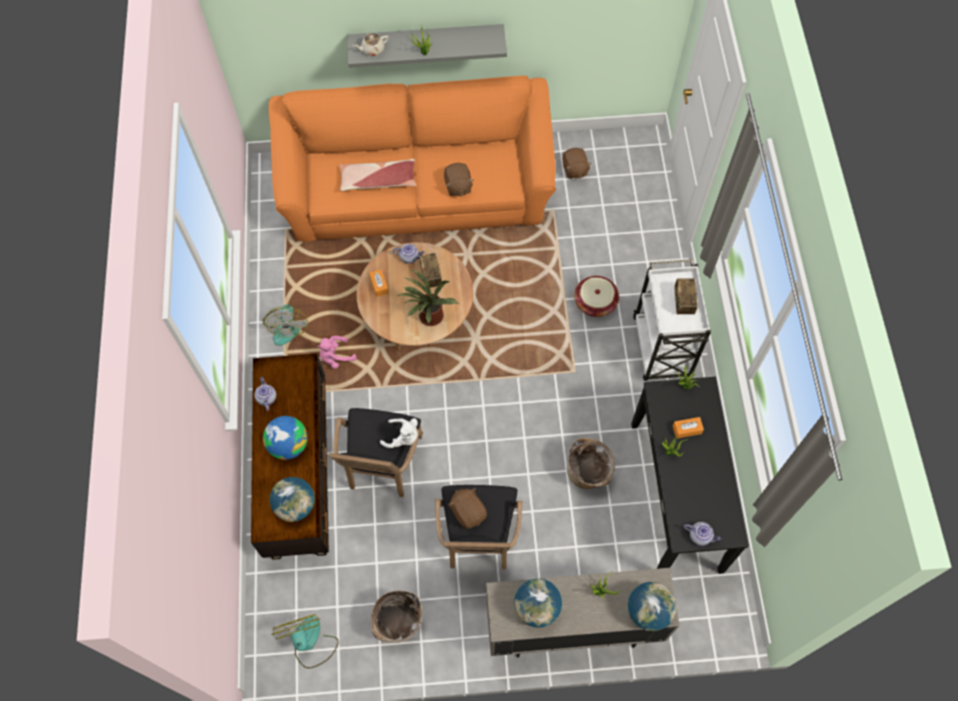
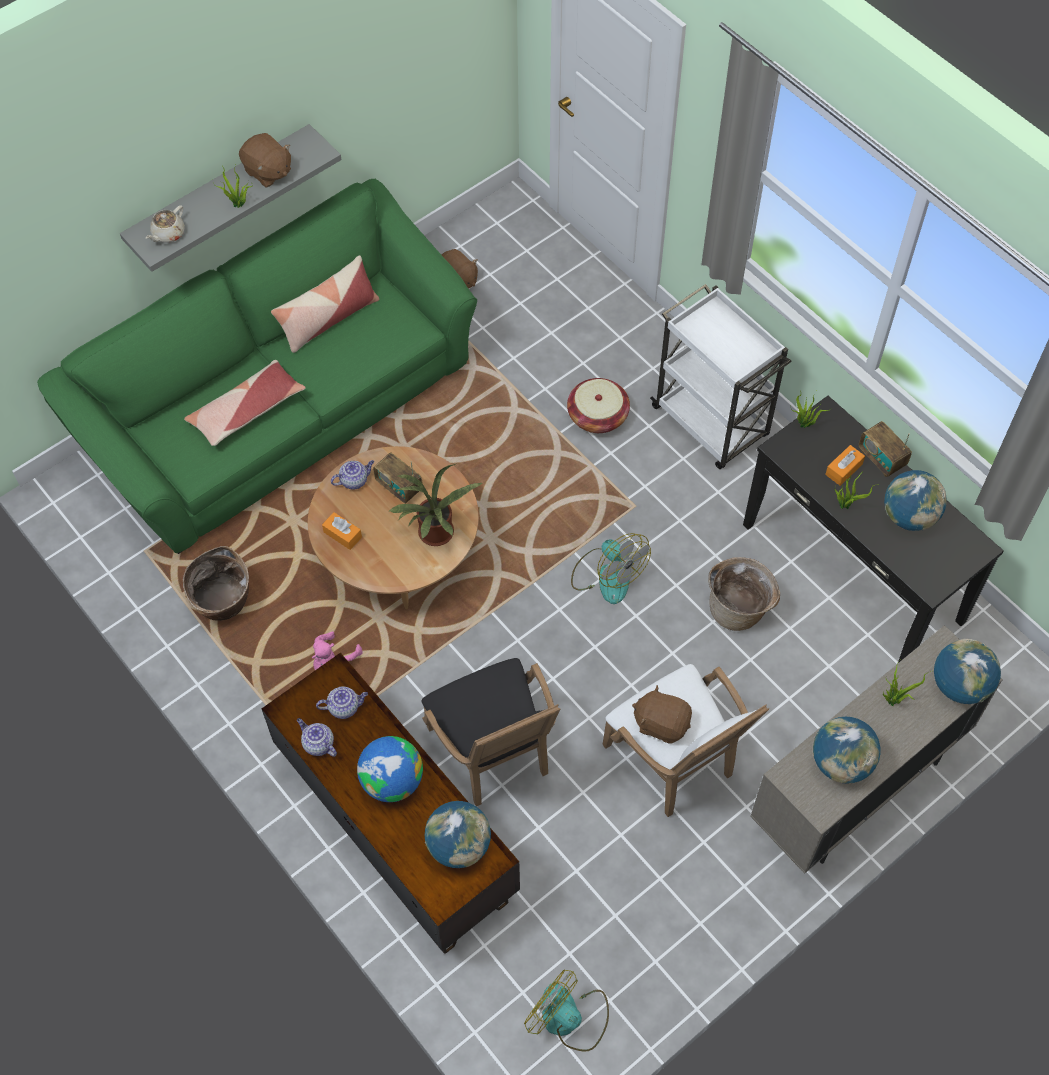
camera: 35 degrees left, 5 degrees down
fan [263,305,308,346] -> fan moved to [571,533,651,604]
orange sofa [269,75,556,242] -> green sofa [37,179,477,554]
basket [371,590,422,643] -> basket moved to [183,546,249,621]
white plush toy [380,418,418,448] -> none
black armchair [435,485,523,569] -> white armchair [602,664,769,817]
brown plush toy [444,163,474,197] -> brown plush toy moved to [239,133,291,188]
radio [674,279,698,314] -> radio moved to [859,421,912,477]
teapot [683,522,722,546] -> teapot moved to [316,687,368,719]
none -> pillow [271,255,379,353]
none -> globe [884,470,947,531]

